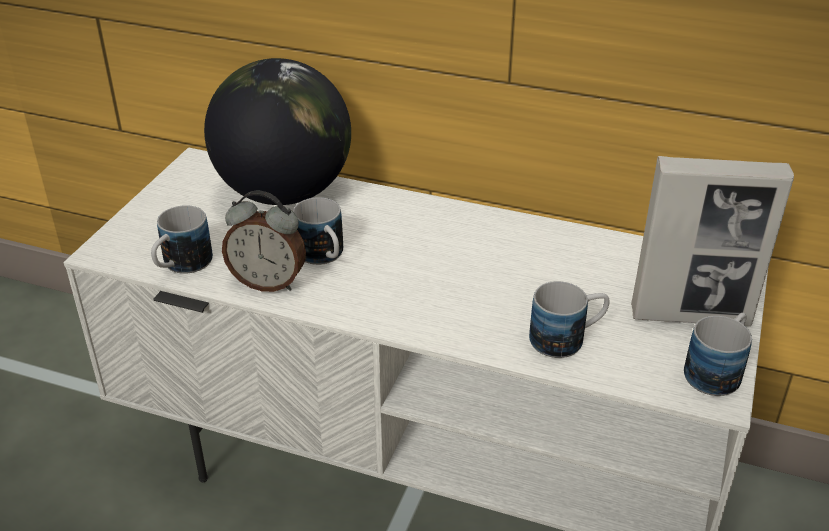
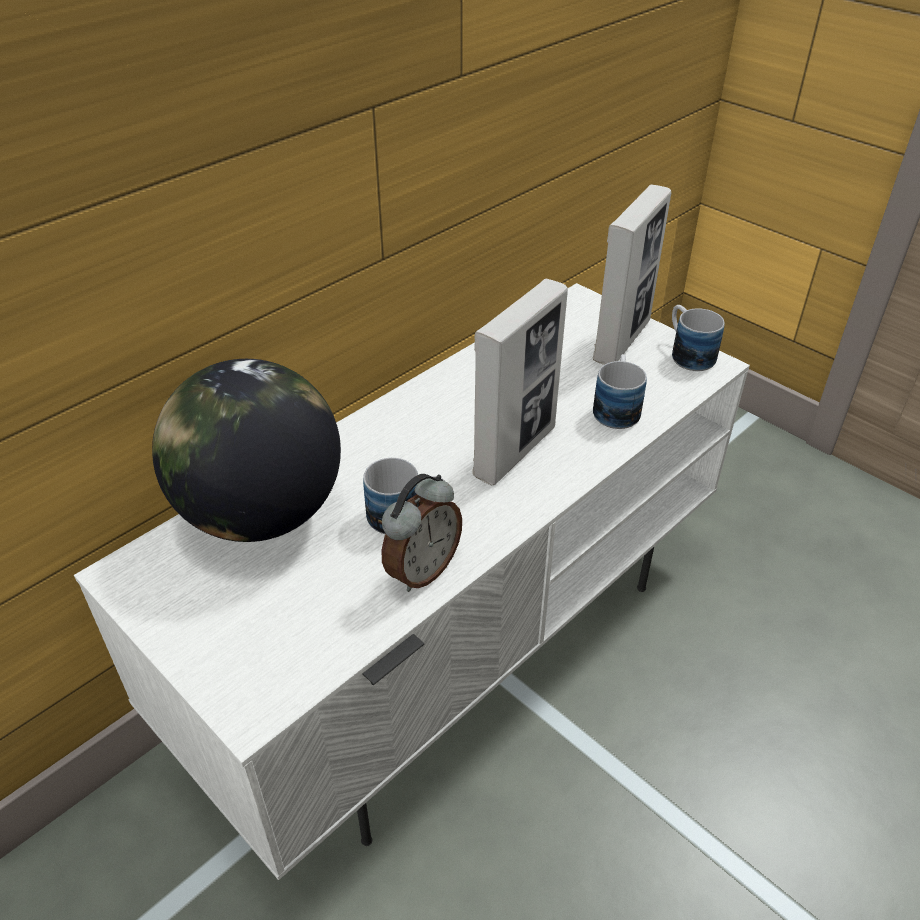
camera: 65 degrees left, 5 degrees up
mug [151,205,213,274] -> none
none -> picture frame [473,278,568,485]

